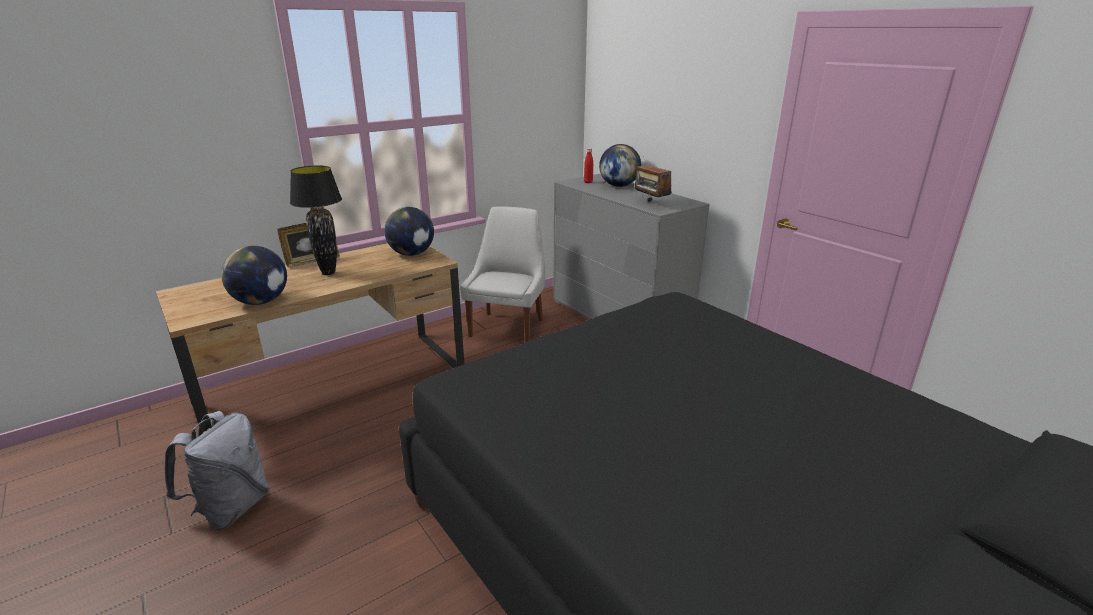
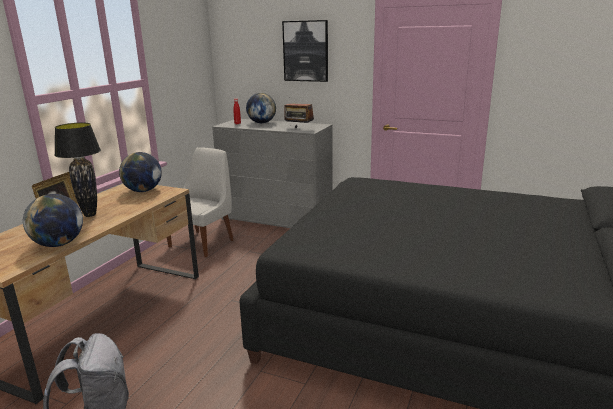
camera: 30 degrees left, 5 degrees down
white chair [460,207,545,342] -> white chair turned 45 degrees clockwise [167,147,233,257]
none -> picture [282,20,328,82]

